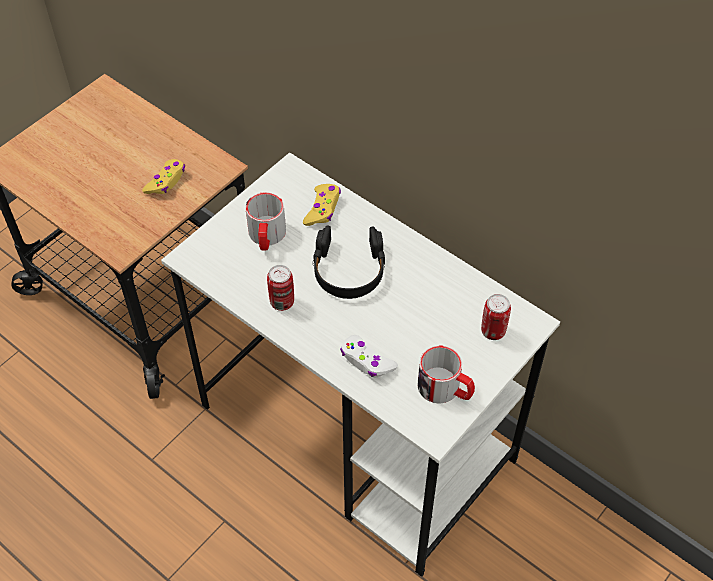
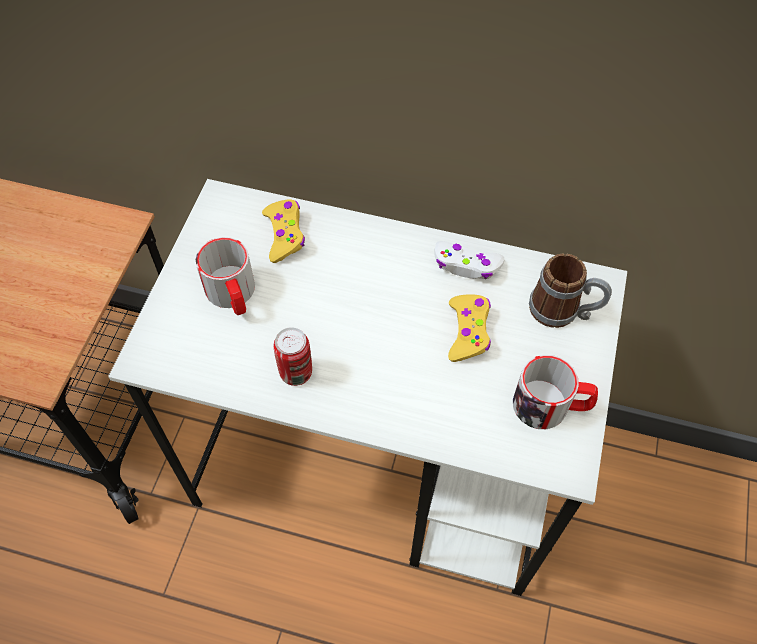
camera: 25 degrees left, 5 degrees up
yellow game controller [142,159,185,194] -> yellow game controller moved to [448,294,491,362]
black headphones [313,225,385,299] -> none
white game controller [340,335,398,377] -> white game controller moved to [434,241,505,279]
can [481,294,511,340] -> mug [529,253,612,328]

